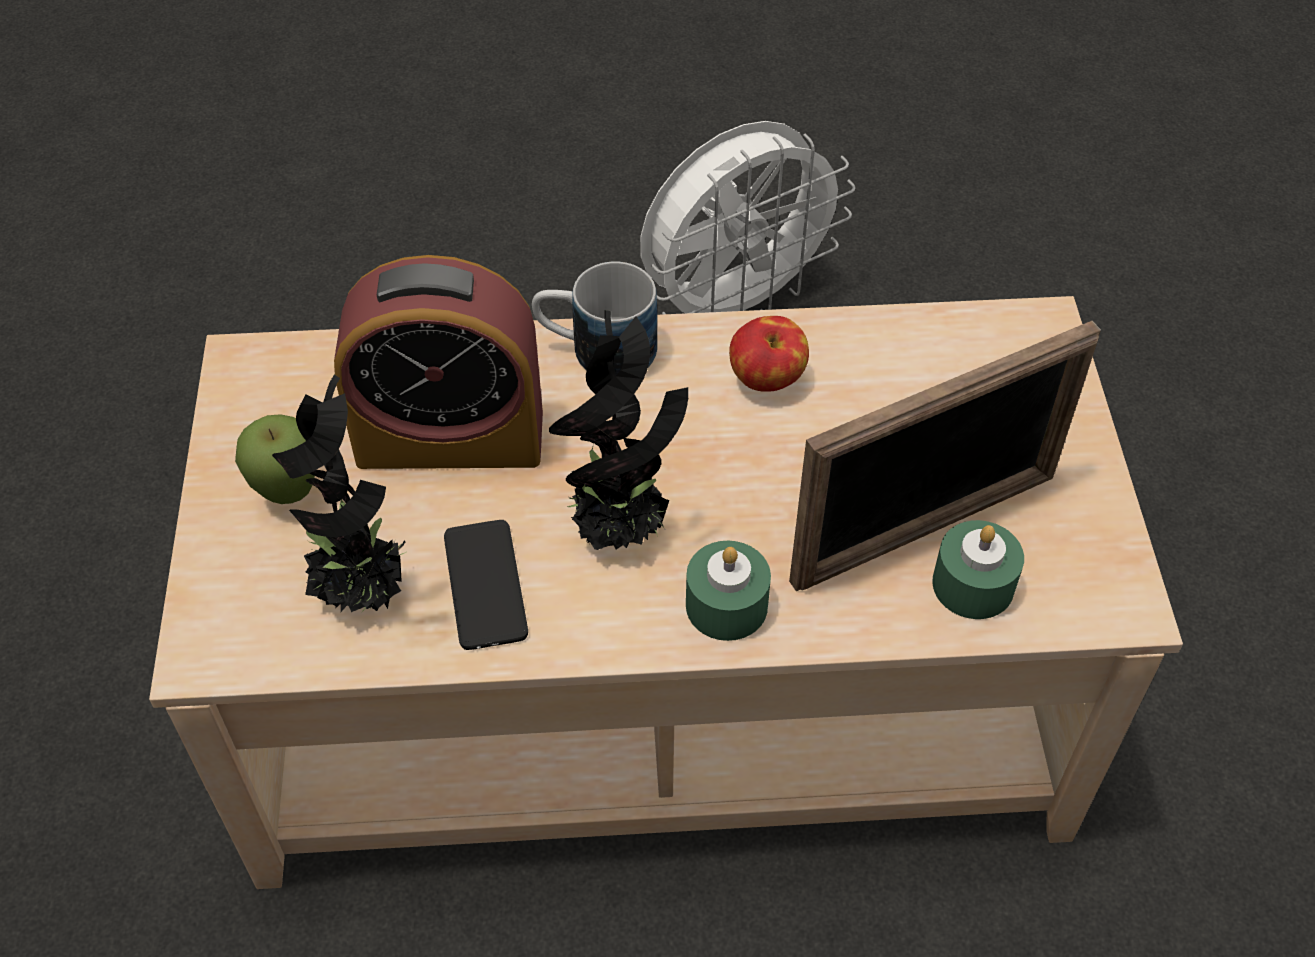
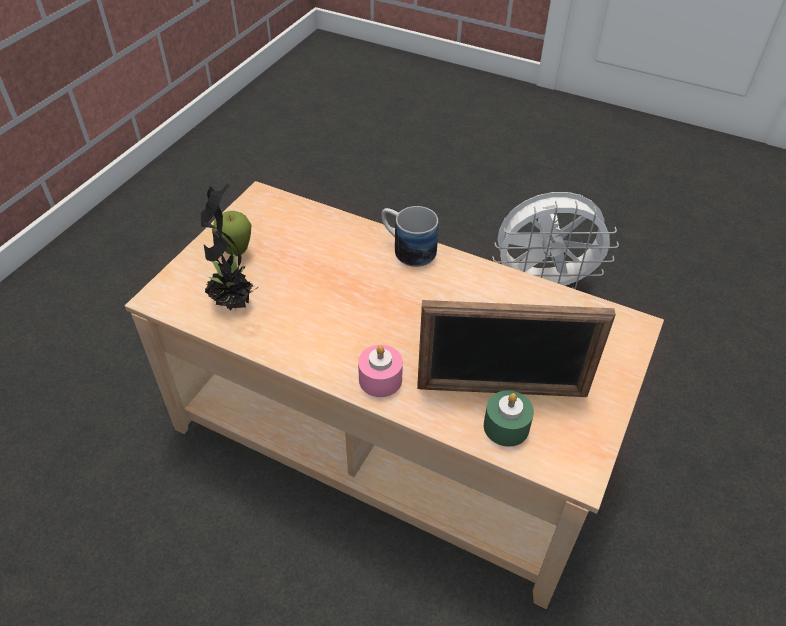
camera: 30 degrees right, 5 degrees down
alarm clock [334,255,543,469] -> none
phone [444,520,528,650] -> none
potted plant [549,310,688,550] -> none
green candle [686,541,771,641] -> pink candle [358,345,403,397]
apple [729,316,809,392] -> none

